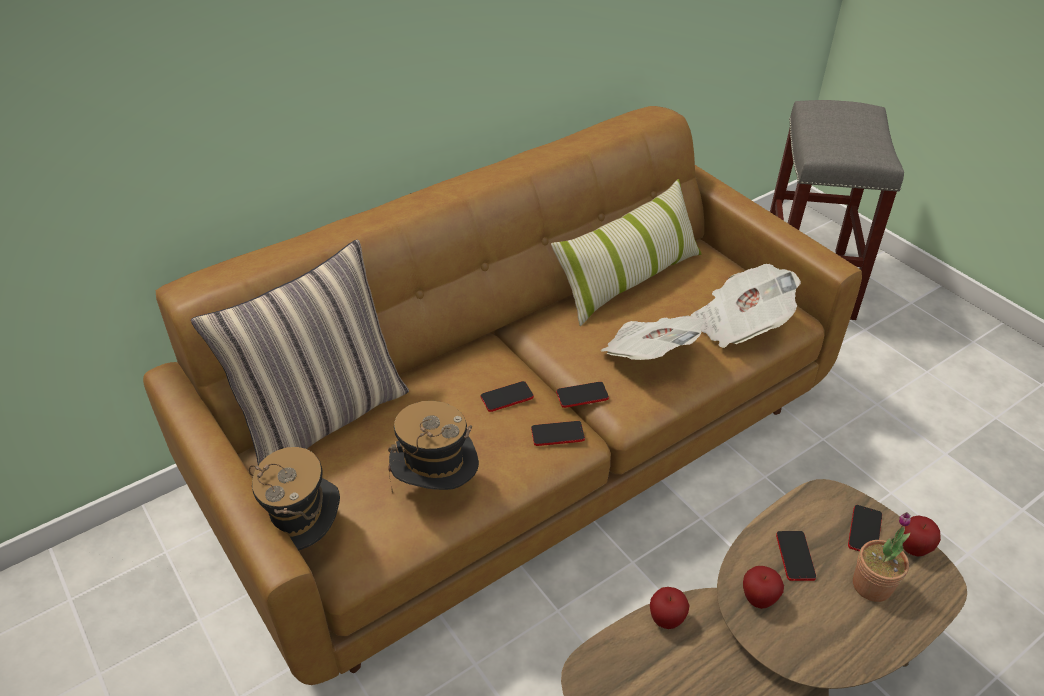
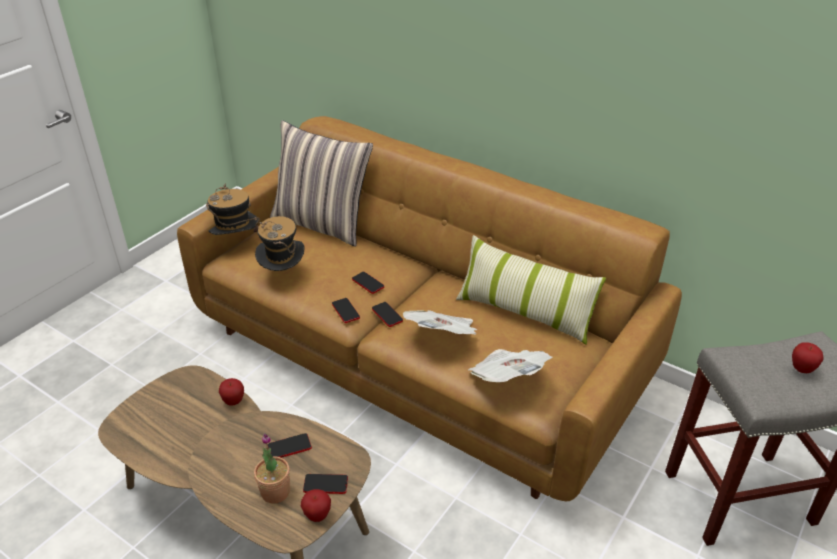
camera: 70 degrees right, 5 degrees down
apple [743,566,784,609] -> apple moved to [792,343,824,373]

